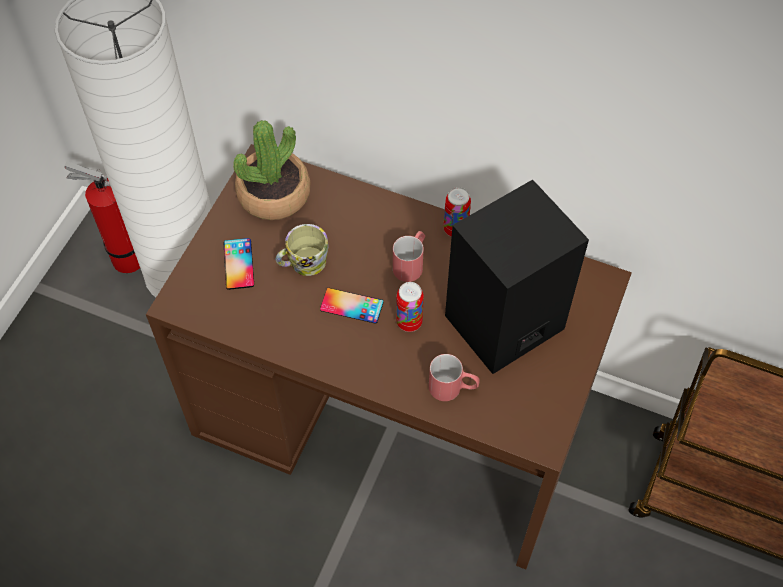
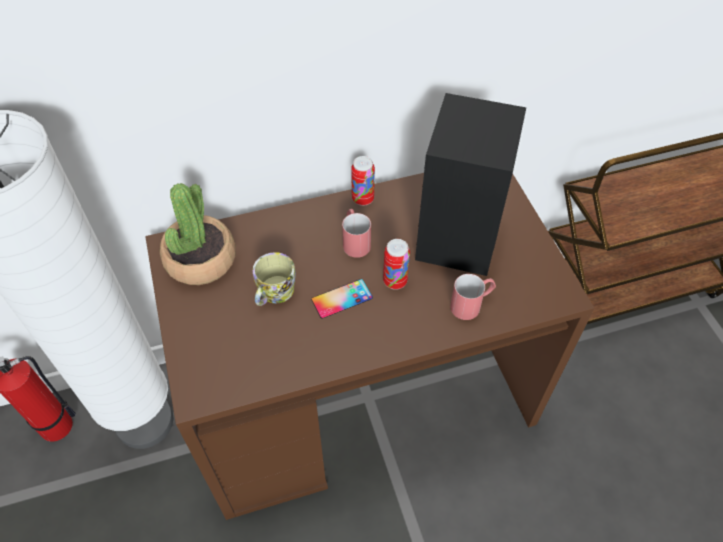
camera: 40 degrees left, 5 degrees down
phone [223,238,254,290] -> none

